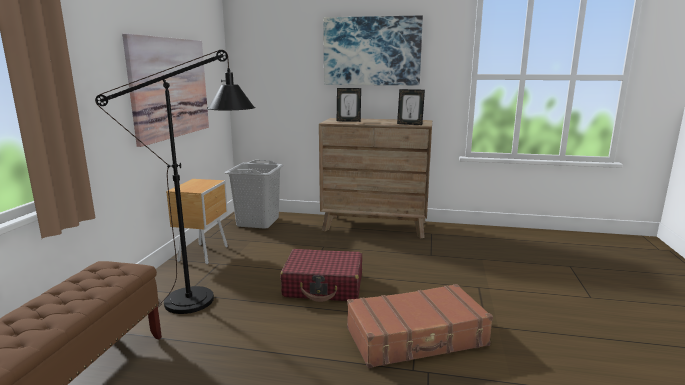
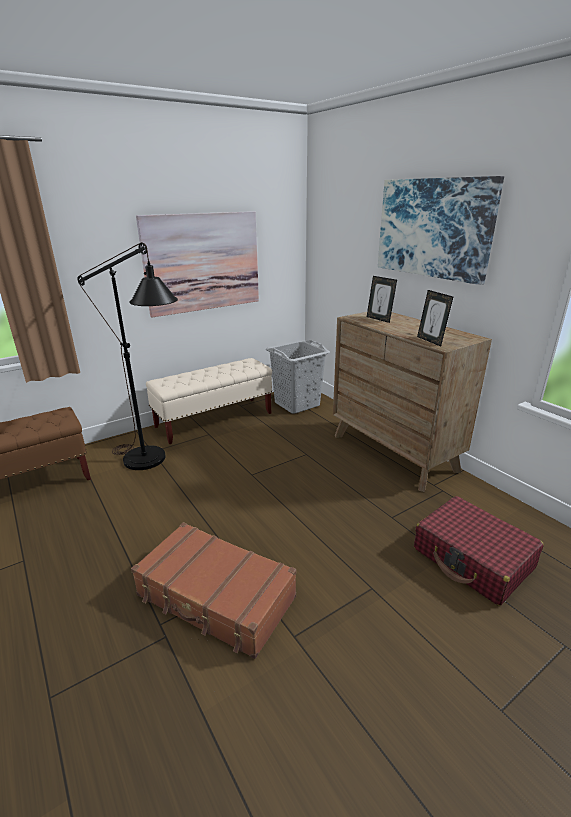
camera: 45 degrees right, 10 degrees up
brown nightstand [166,179,228,264] -> beige bench [146,358,272,444]
red suitcase [280,249,362,302] -> red suitcase moved to [414,496,544,606]

